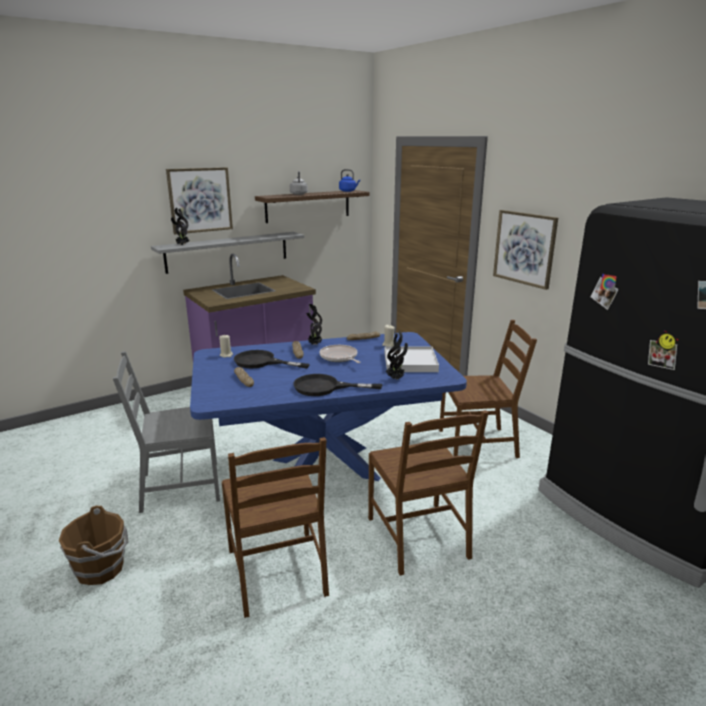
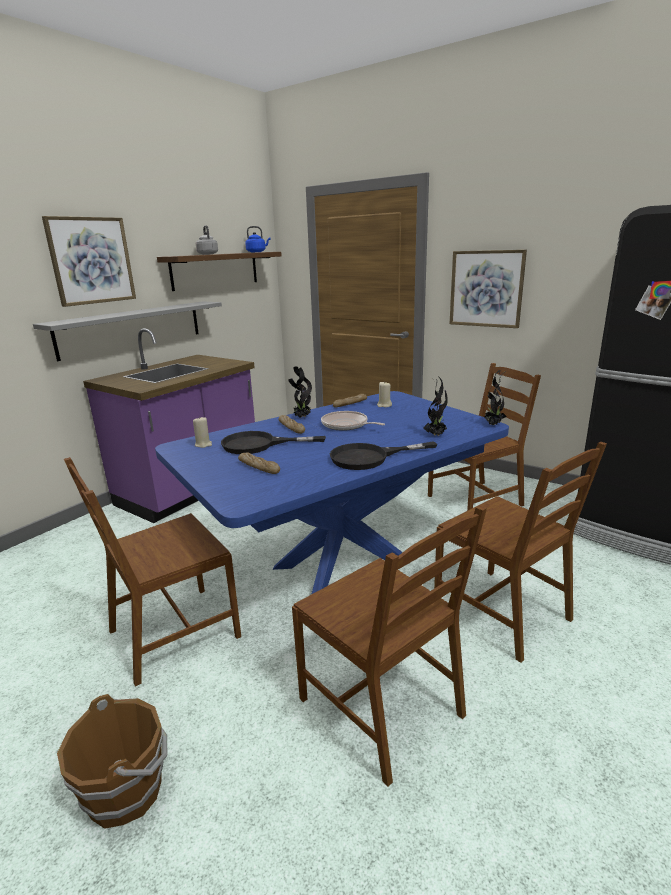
camera: 20 degrees left, 0 degrees up
grey chair [113,351,220,513] -> brown chair [64,457,241,687]
potted plant [171,208,189,245] -> potted plant moved to [485,370,507,425]
white tray [384,346,439,372] -> none

